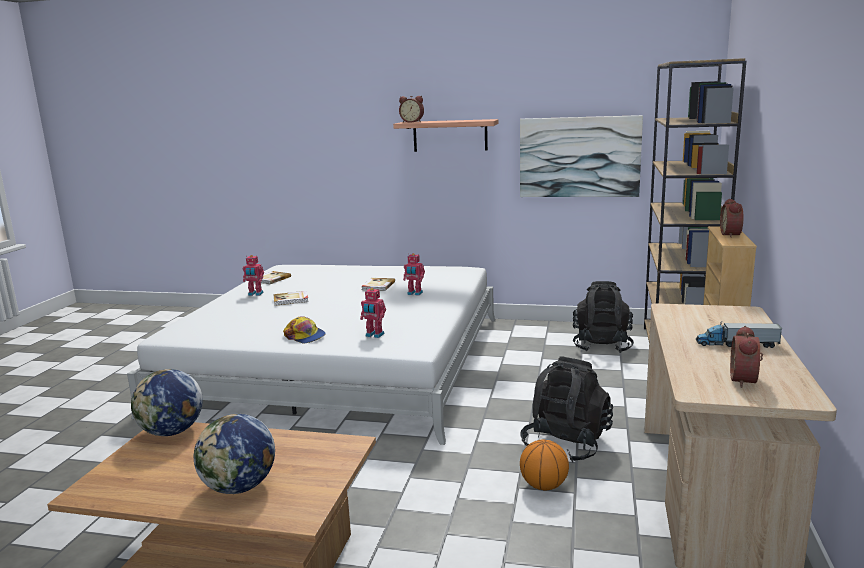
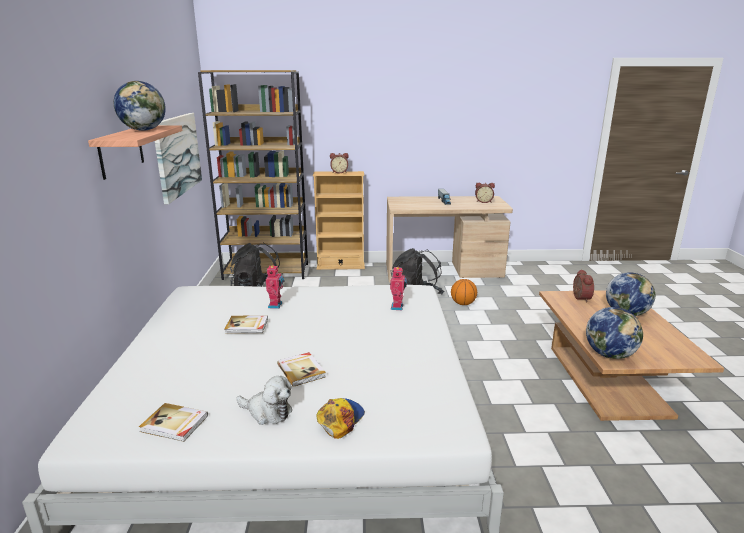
camera: 105 degrees left, 5 degrees up
toy robot [243,255,264,296] -> plush toy [236,376,292,425]
cap [283,316,326,344] -> cap moved to [316,398,365,439]
alarm clock [399,96,424,123] -> alarm clock moved to [573,269,594,303]
none -> globe [113,81,166,131]

